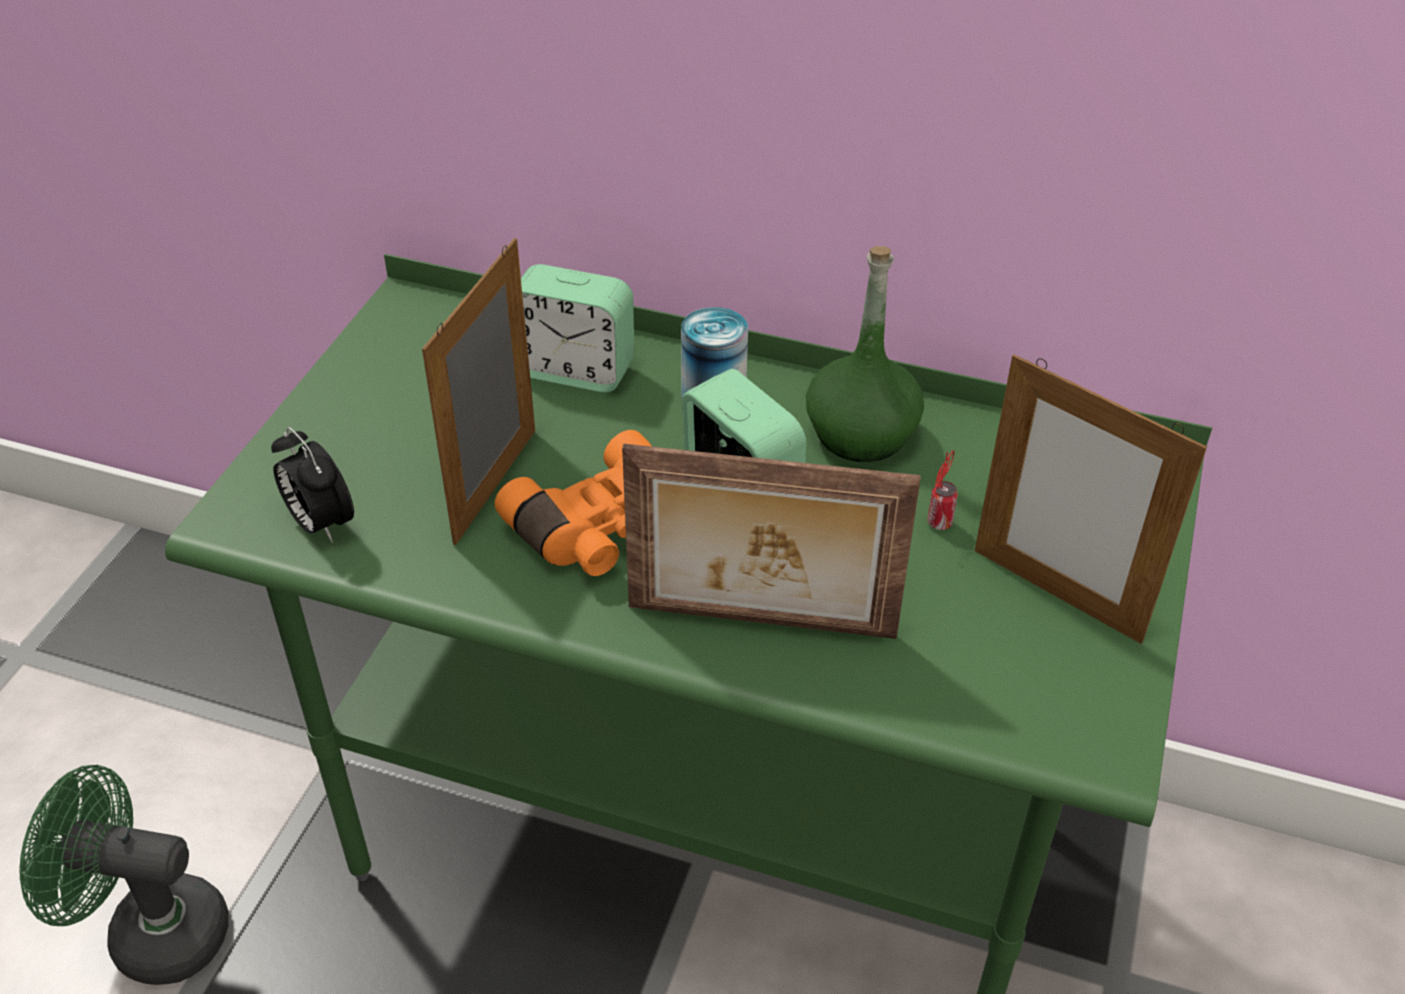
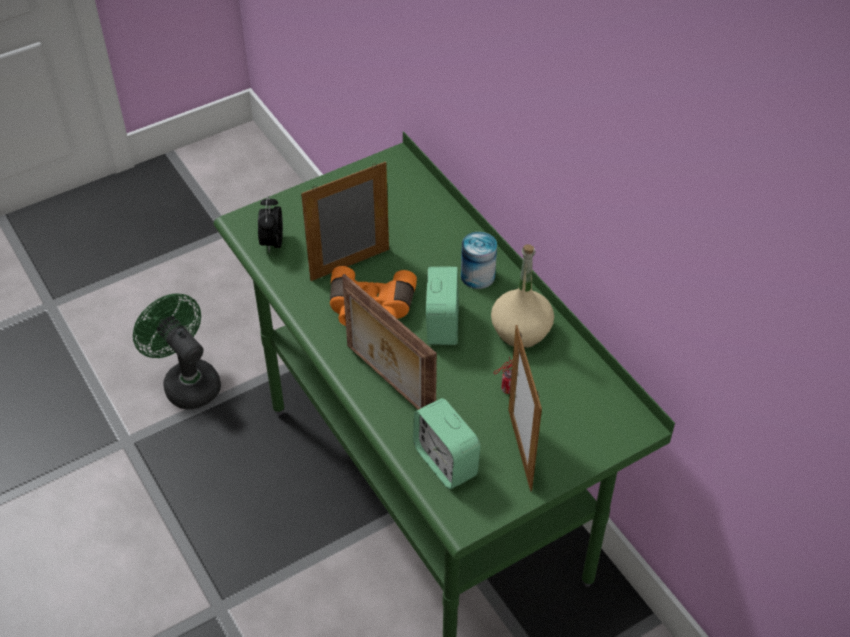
camera: 40 degrees right, 5 degrees up
alarm clock [521,264,634,393] -> alarm clock moved to [413,398,481,489]
green bottle [806,246,924,462] -> beige bottle [491,244,554,348]

